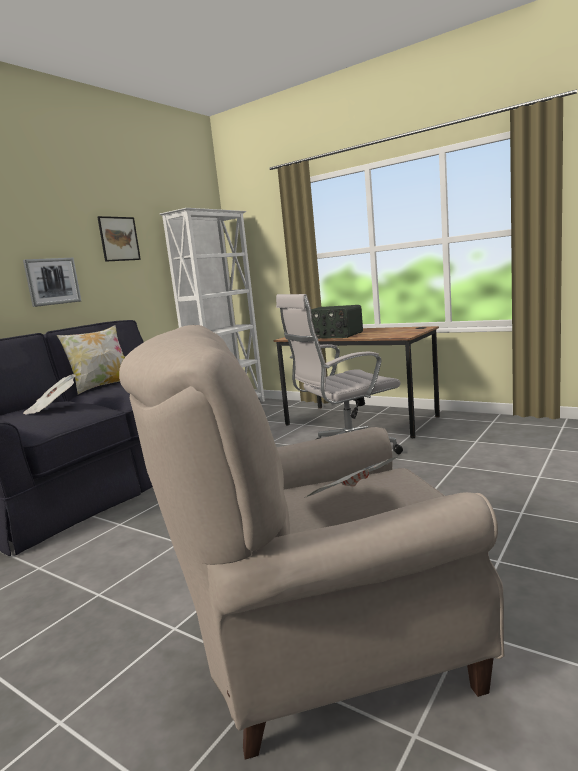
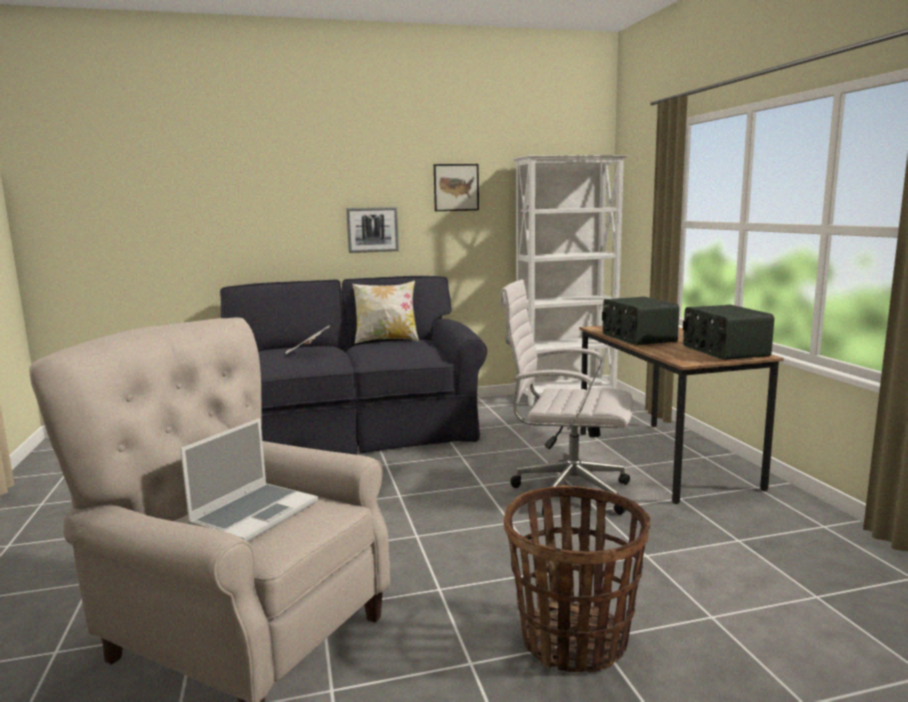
camera: 40 degrees right, 0 degrees up
newspaper [304,457,398,498] -> laptop [180,418,318,542]
none -> basket [504,486,650,672]
none -> radio [683,305,774,360]

